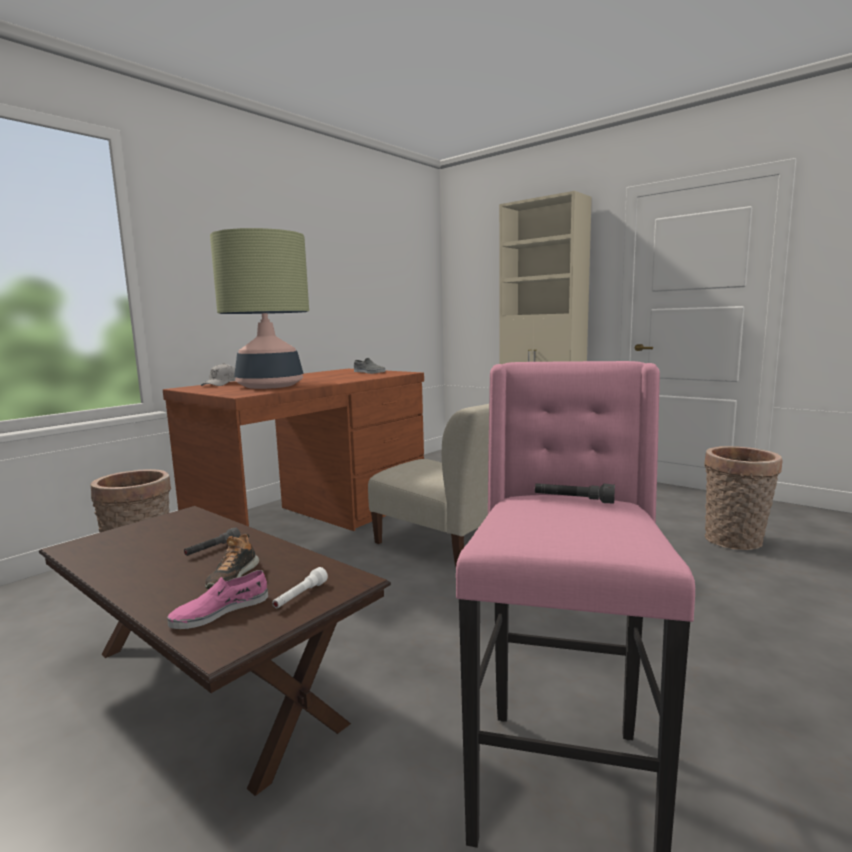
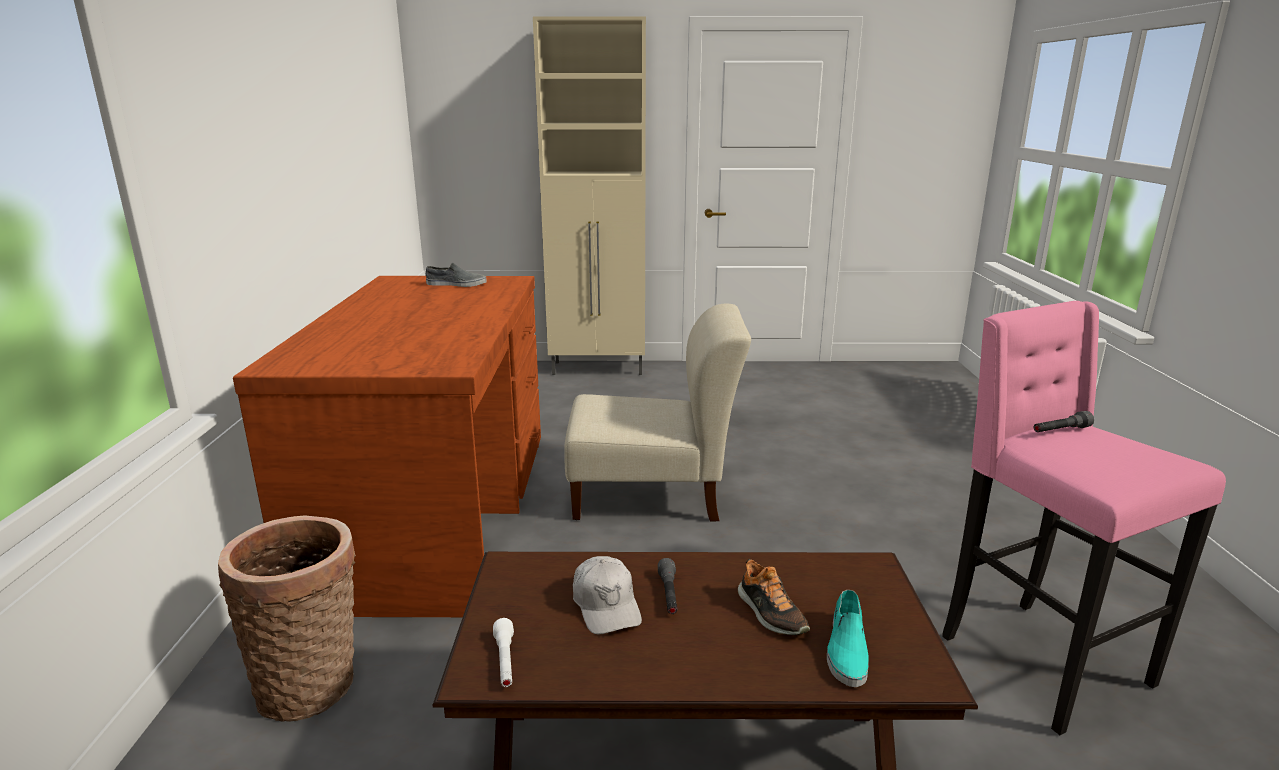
camera: 40 degrees left, 10 degrees up
pink shoe [167,570,268,629] -> turquoise shoe [827,590,869,687]
white cap [201,363,236,386] -> white cap moved to [573,556,642,634]
table lamp [210,228,309,389] -> none
white flashlight [272,567,328,608] -> white flashlight moved to [493,618,514,687]
basket [705,446,783,550] -> none

